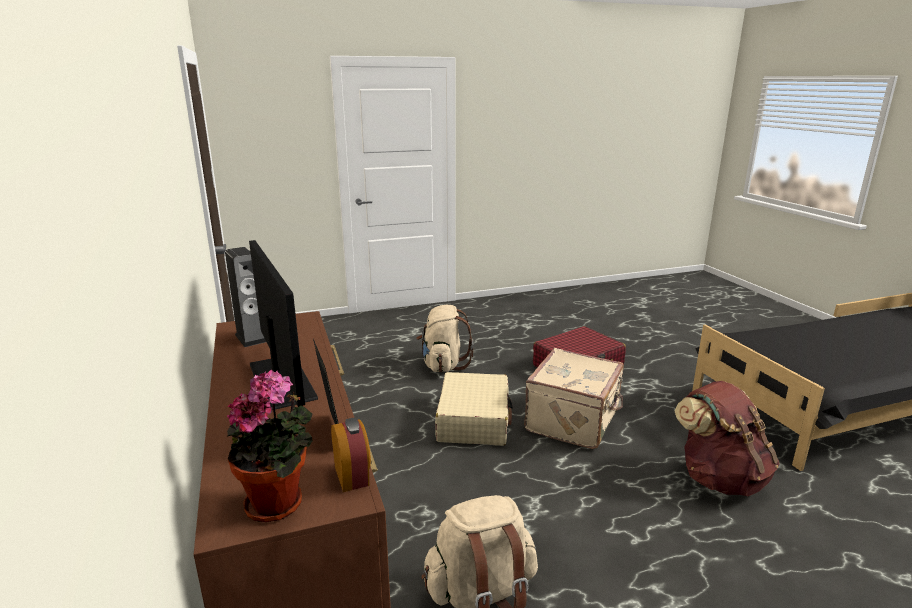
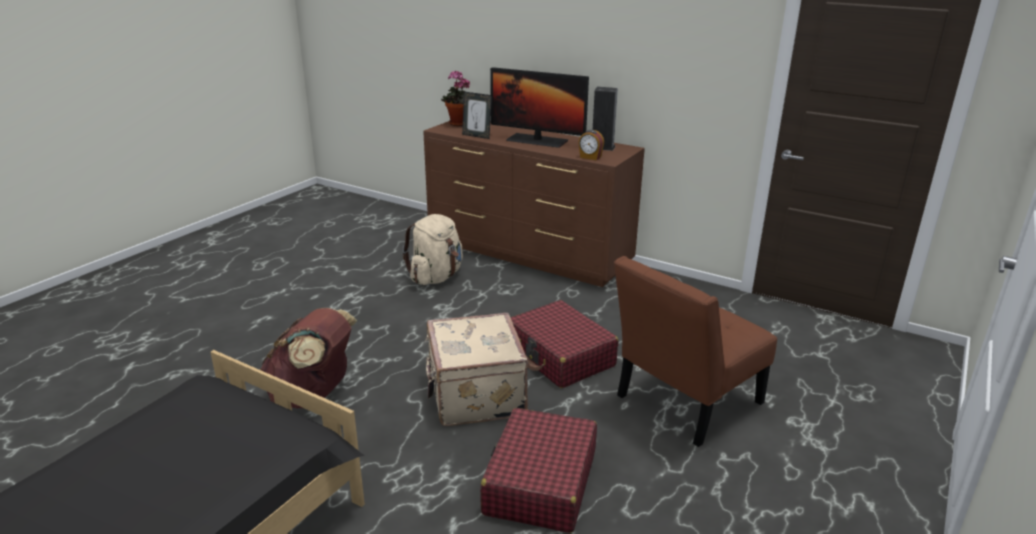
camera: 140 degrees right, 5 degrees up
alarm clock [331,418,371,492] -> alarm clock moved to [578,130,604,160]
beige backpack [416,305,474,372] -> brown chair [614,256,777,447]
beige suitcase [435,372,513,446] -> red suitcase [511,300,618,388]

